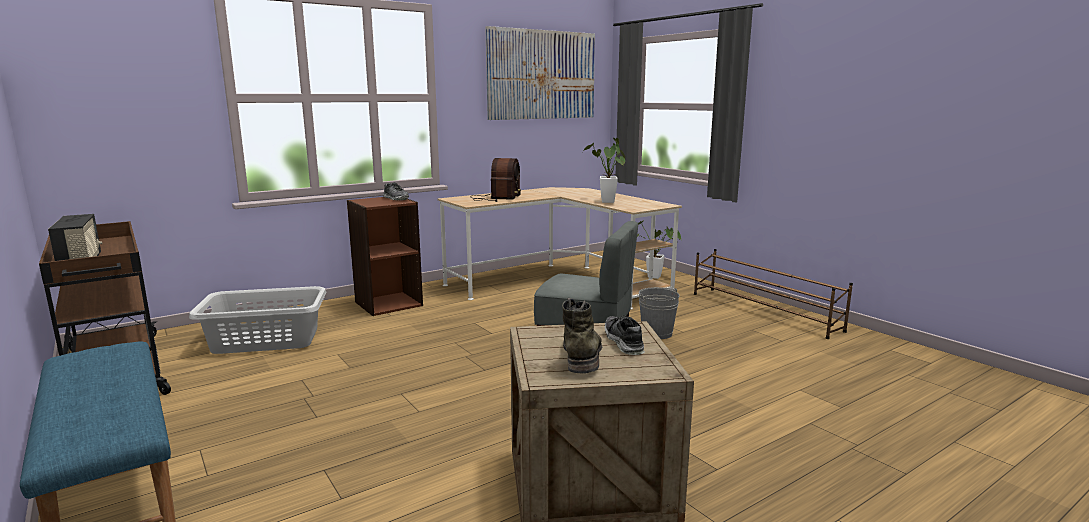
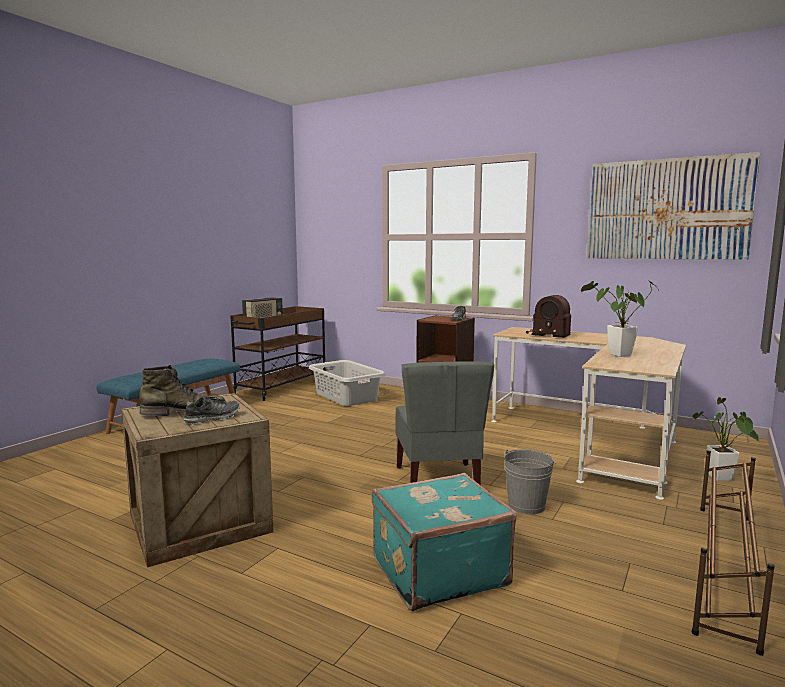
camera: 65 degrees right, 5 degrees down
radio [470,158,521,202] -> radio turned 45 degrees clockwise [526,295,571,338]
none -> turquoise suitcase [372,473,517,611]

